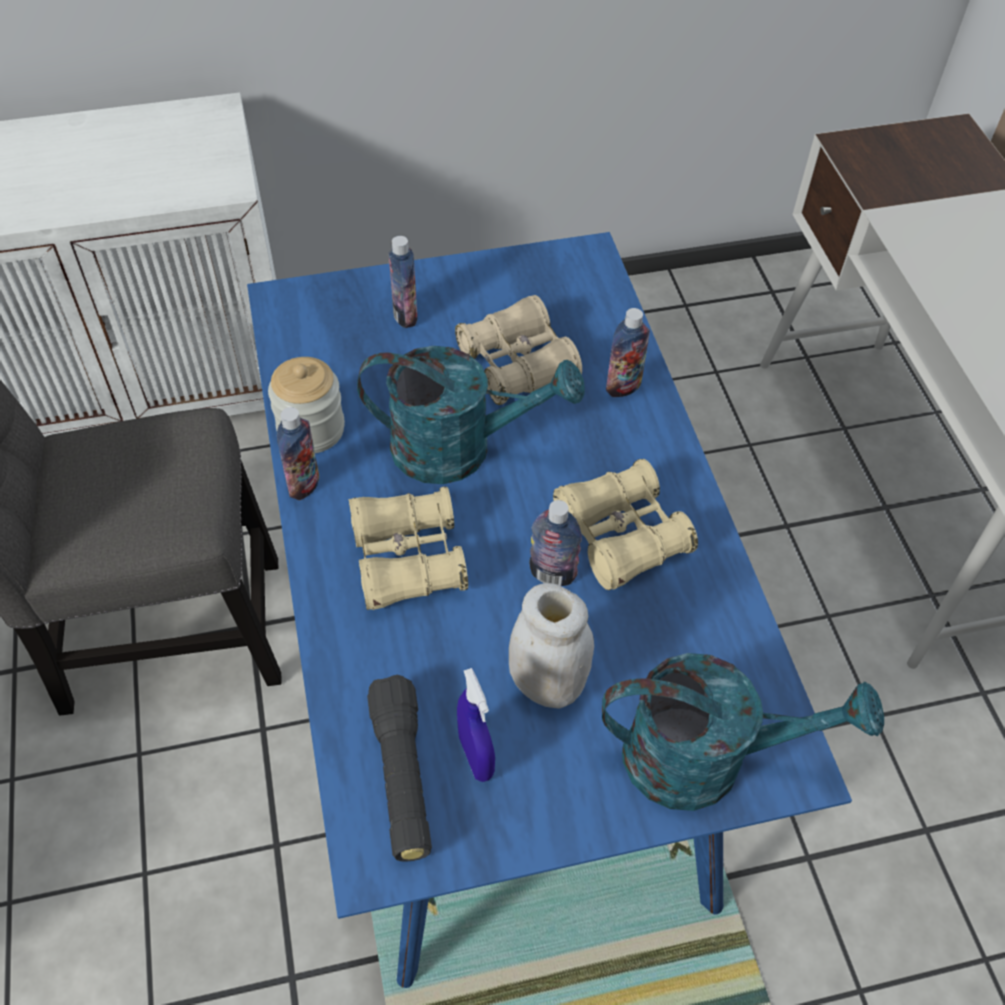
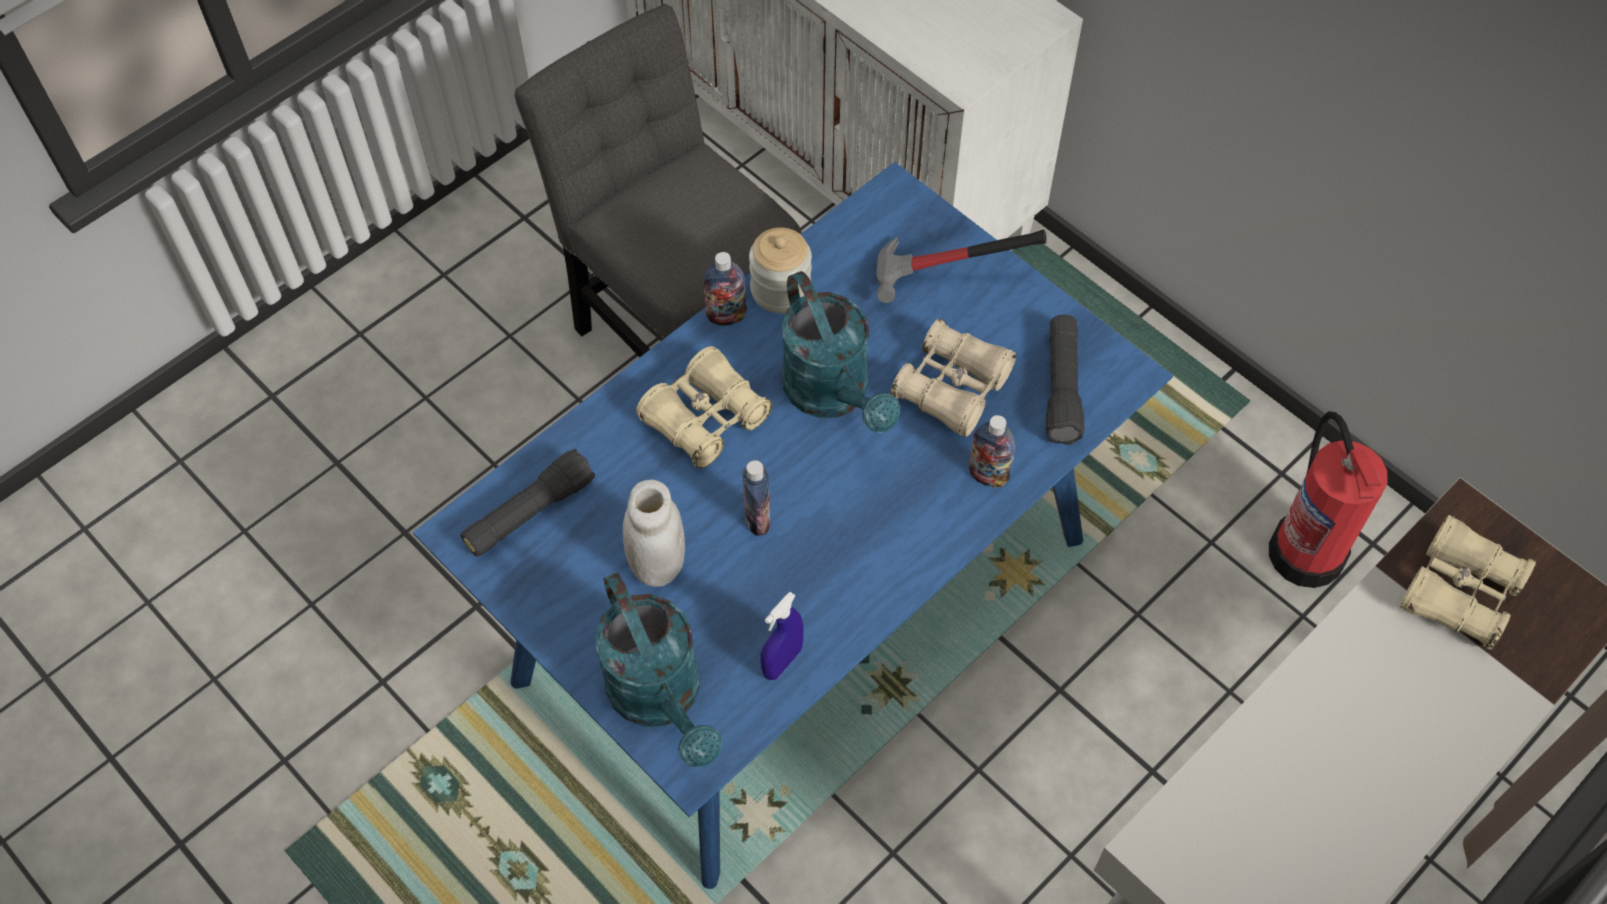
camera: 60 degrees right, 5 degrees up
bottle [389,236,417,328] -> hammer [876,230,1046,303]
blue spray bottle [457,668,495,782] -> blue spray bottle moved to [760,592,804,680]
beige binoculars [553,459,698,590] -> beige binoculars moved to [1400,515,1536,650]
none -> black flashlight [1046,315,1085,445]
none -> fire extinguisher [1269,411,1388,588]

